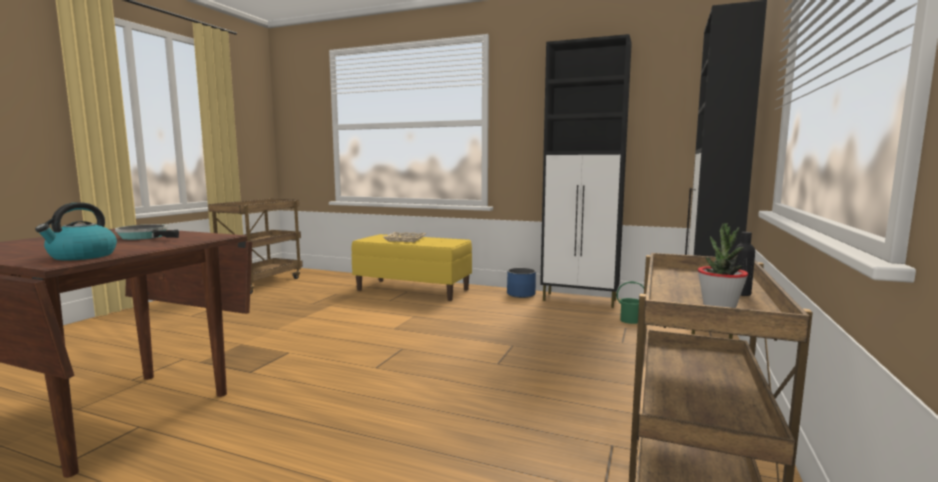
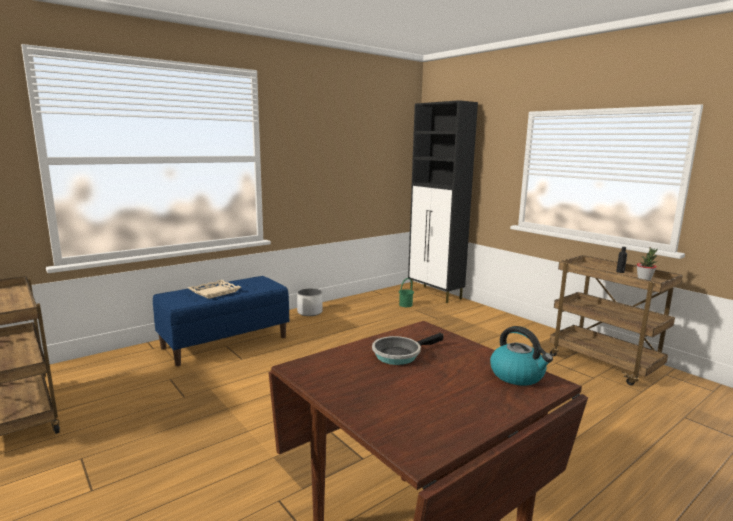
camera: 60 degrees left, 5 degrees up
yellow bench [351,234,472,301] -> blue bench [153,276,289,366]
blue planter [507,268,536,298] -> white planter [297,288,323,316]
black cabinet [540,34,632,308] -> none

